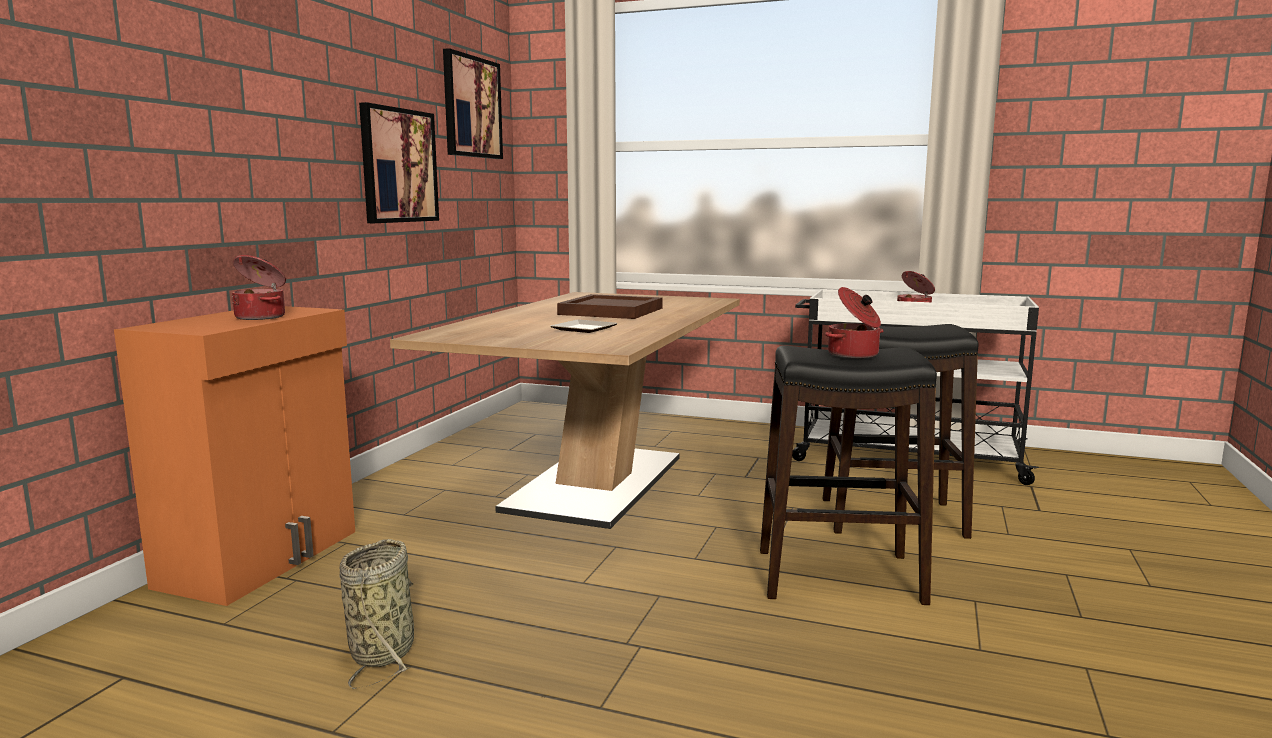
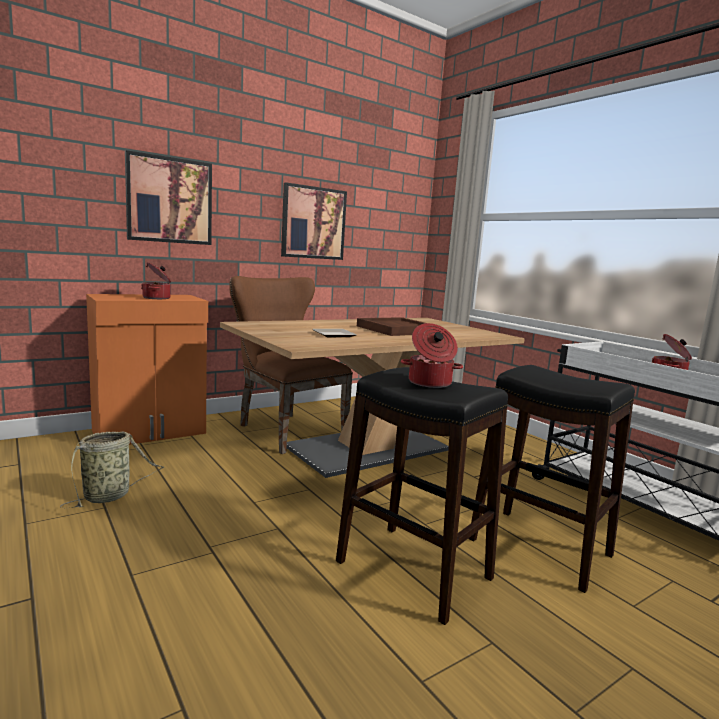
camera: 35 degrees right, 0 degrees up
picture [443,48,503,159] -> picture moved to [125,150,212,245]
none -> brown chair [229,276,353,454]

